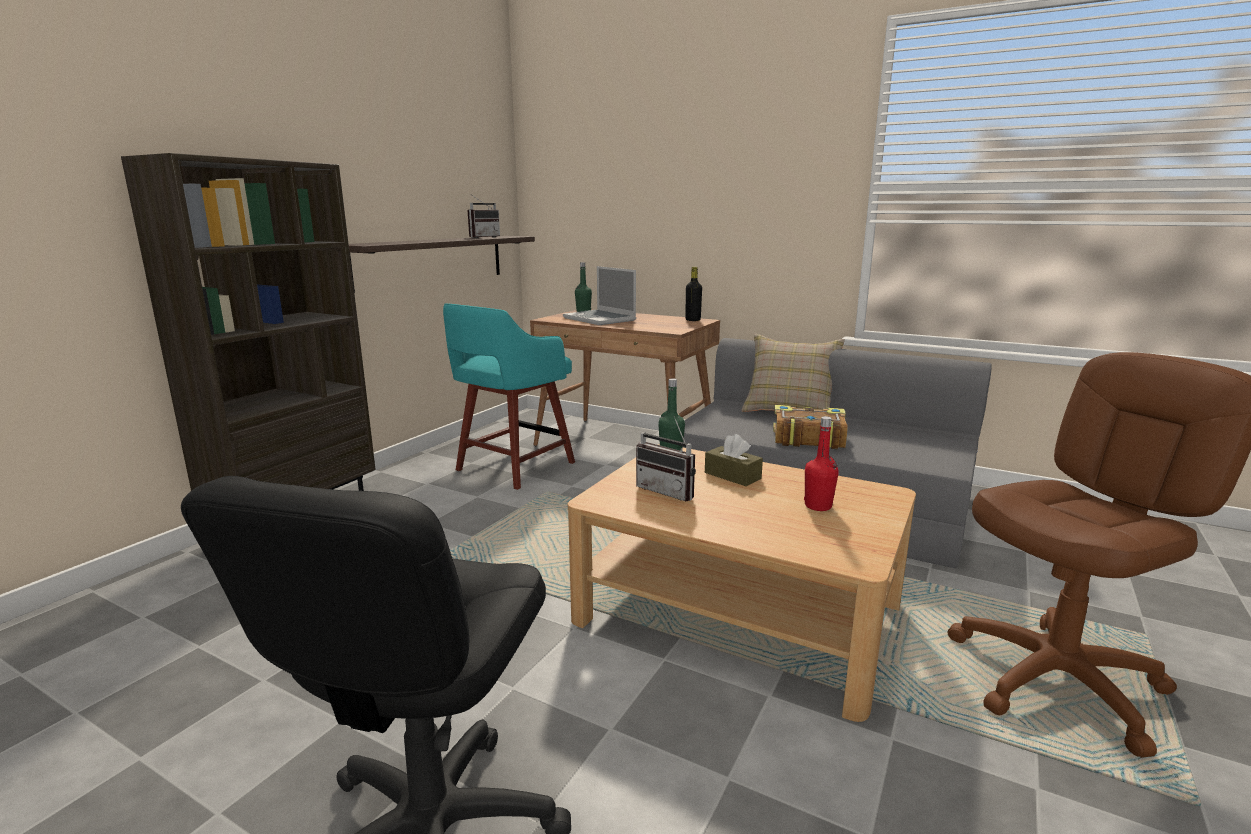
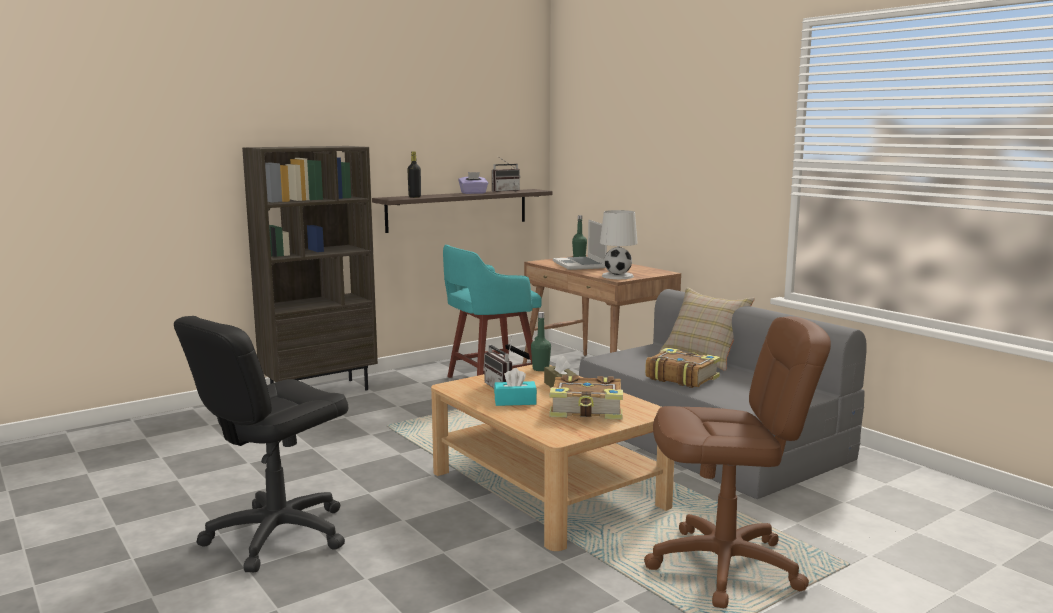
camera: 25 degrees right, 5 degrees down
black bottle [685,267,702,321] -> black bottle moved to [407,151,421,198]
red bottle [804,416,839,511] -> book [549,375,623,420]
none -> purple tissue box [459,172,488,194]
none -> turquoise tissue box [494,368,537,406]
none -> white table lamp [600,210,638,279]

